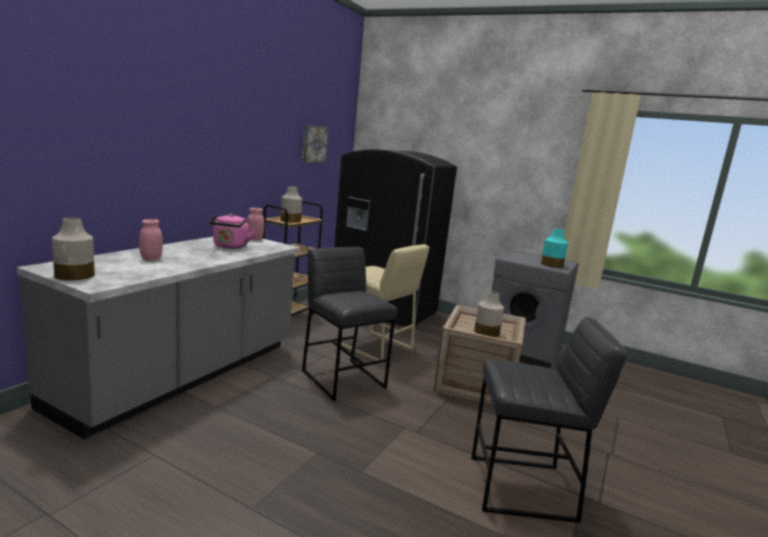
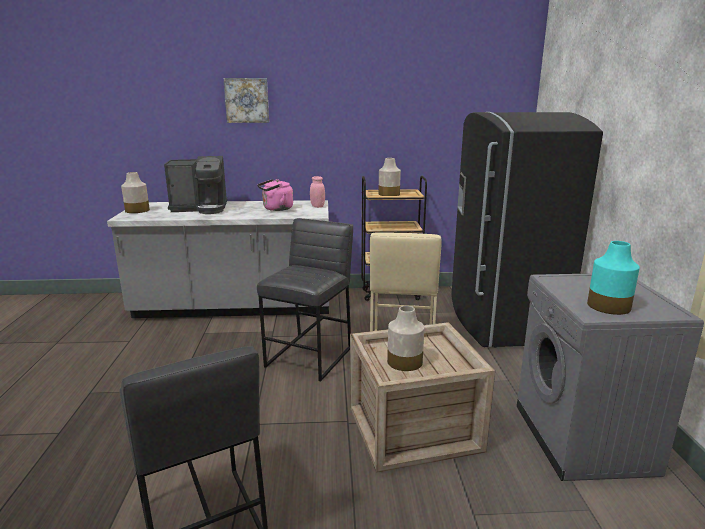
camera: 60 degrees right, 5 degrees up
pink jar [139,219,163,260] -> coffee machine [164,156,227,214]
picture [302,124,329,163] -> picture moved to [223,78,269,123]

